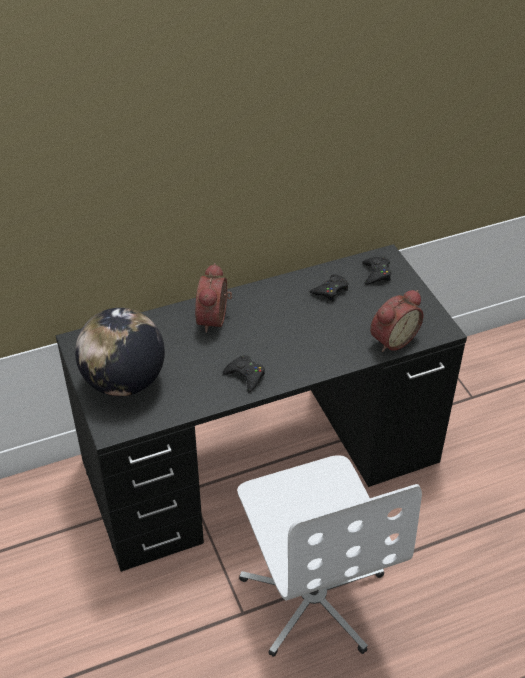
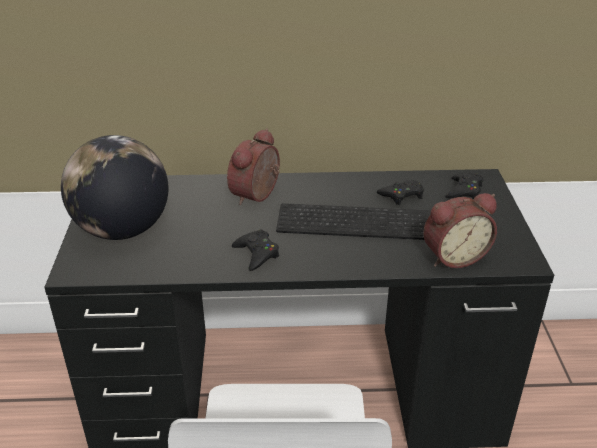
camera: 20 degrees right, 10 degrees down
none -> keyboard [276,203,431,240]

